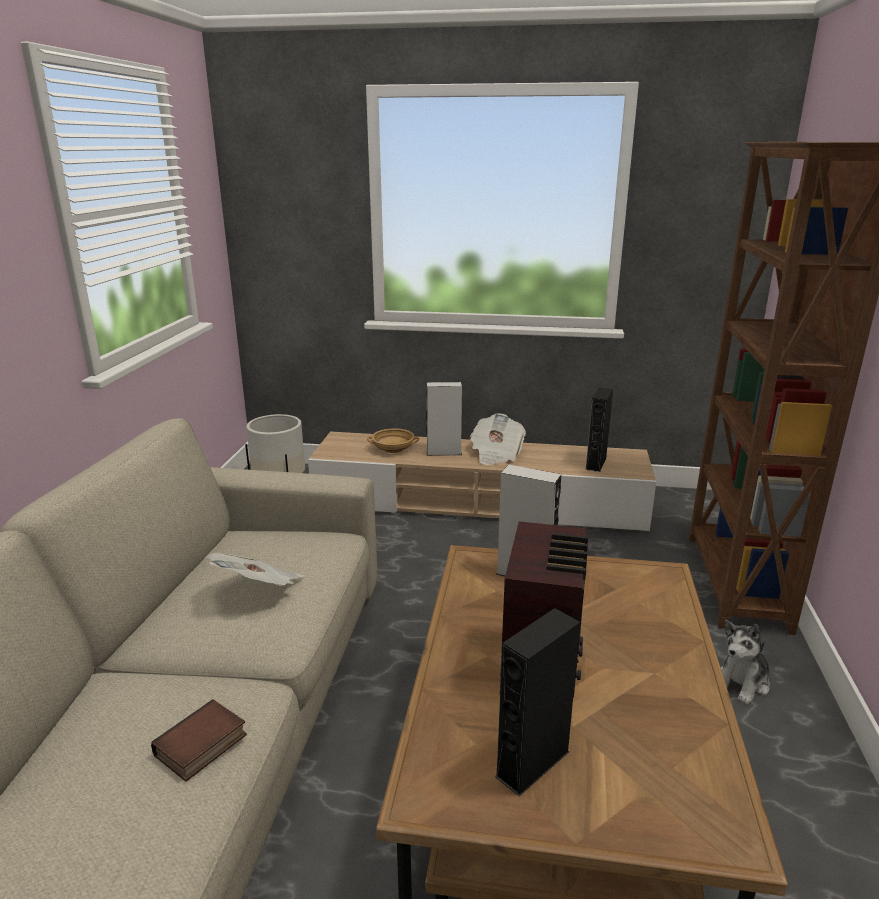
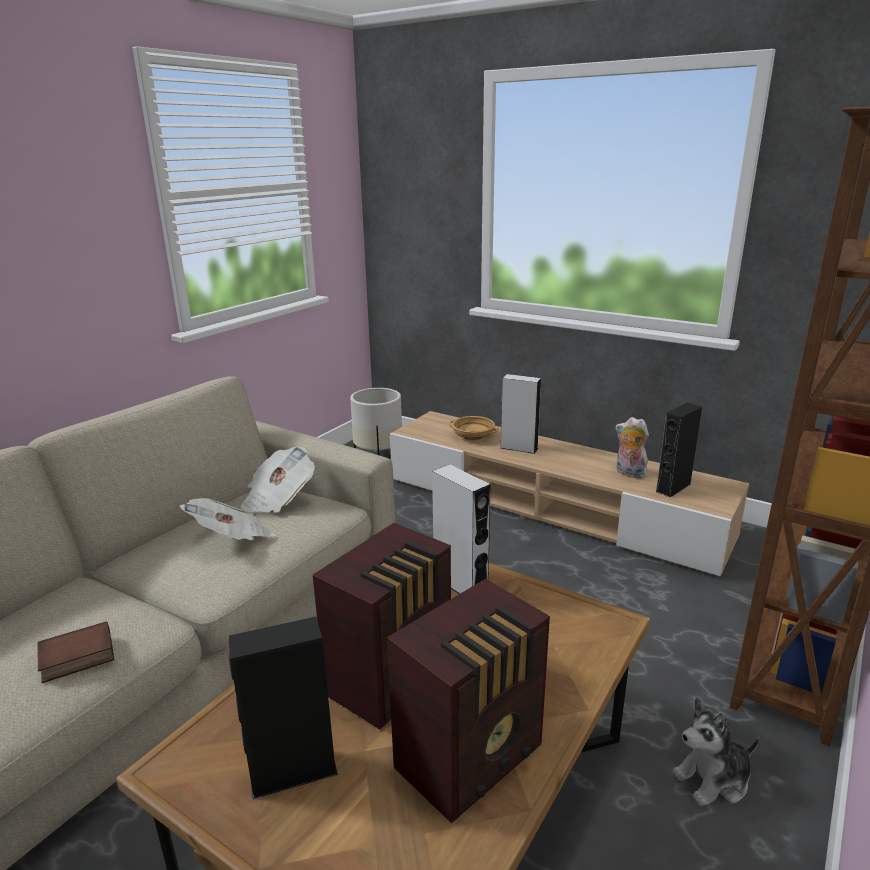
camera: 25 degrees right, 0 degrees up
newspaper [470,413,526,465] -> newspaper moved to [241,446,315,513]
none -> radio [387,579,550,823]
none -> plush toy [615,417,649,478]

